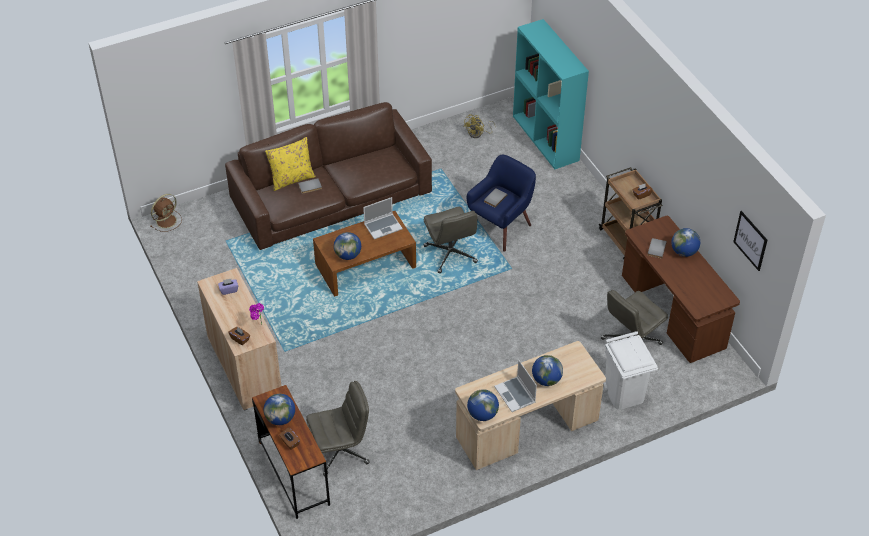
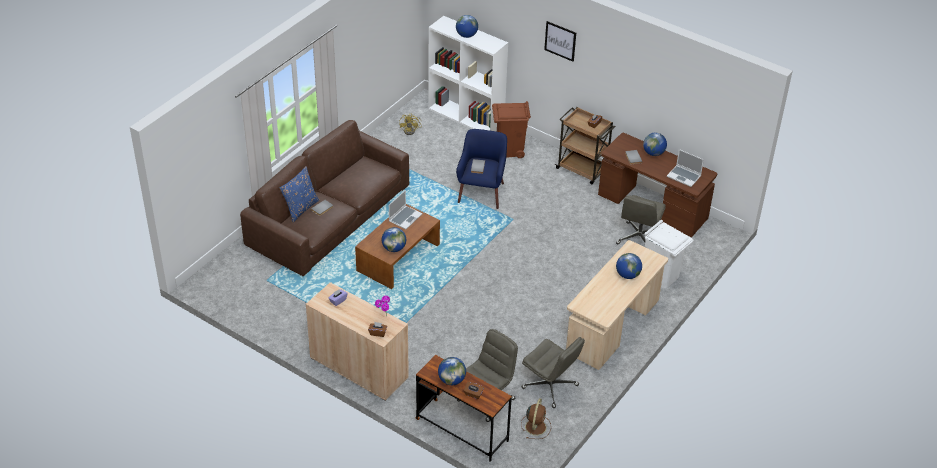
camera: 30 degrees left, 5 degrees down
brown fan [150,194,182,232] -> brown fan moved to [521,398,551,439]
yellow pillow [265,137,316,191] -> blue pillow [280,166,319,222]
grey office chair [423,207,478,273] -> grey office chair moved to [521,337,585,408]
globe [467,389,499,421] -> globe moved to [456,15,478,38]
laptop [494,360,537,412] -> laptop moved to [667,149,704,187]
turquoise bookcase [513,19,589,169] -> white bookcase [429,16,508,132]
picture [733,211,768,271] -> picture moved to [544,21,576,62]
none -> brown trash can [492,101,531,158]

